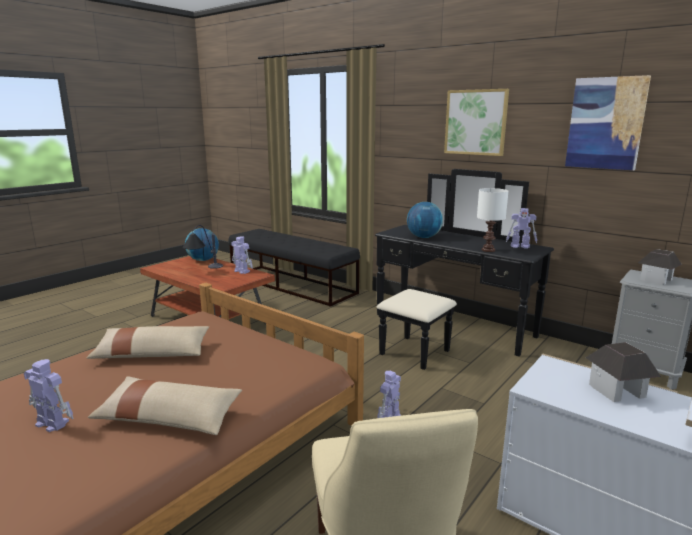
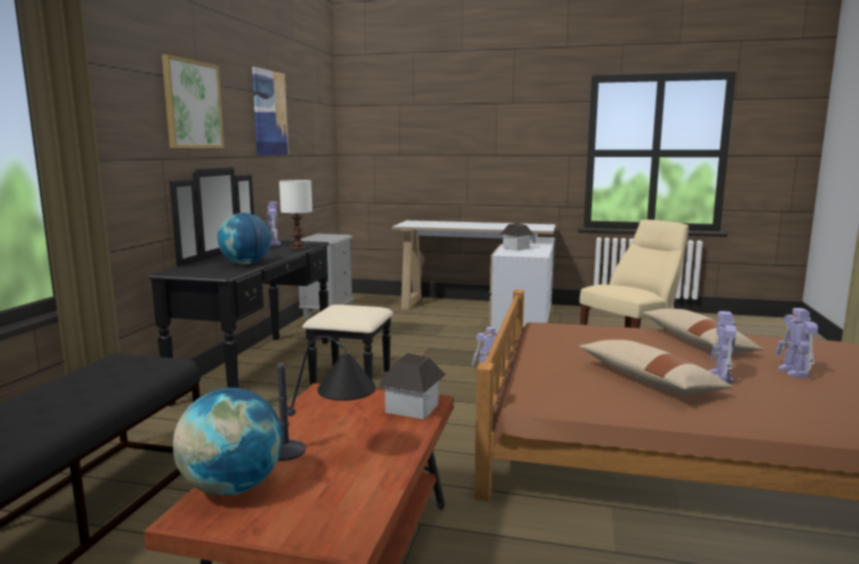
camera: 115 degrees left, 5 degrees down
toy robot [231,236,253,274] -> toy robot moved to [709,311,736,383]
toy house [638,249,682,285] -> toy house moved to [379,353,446,419]

